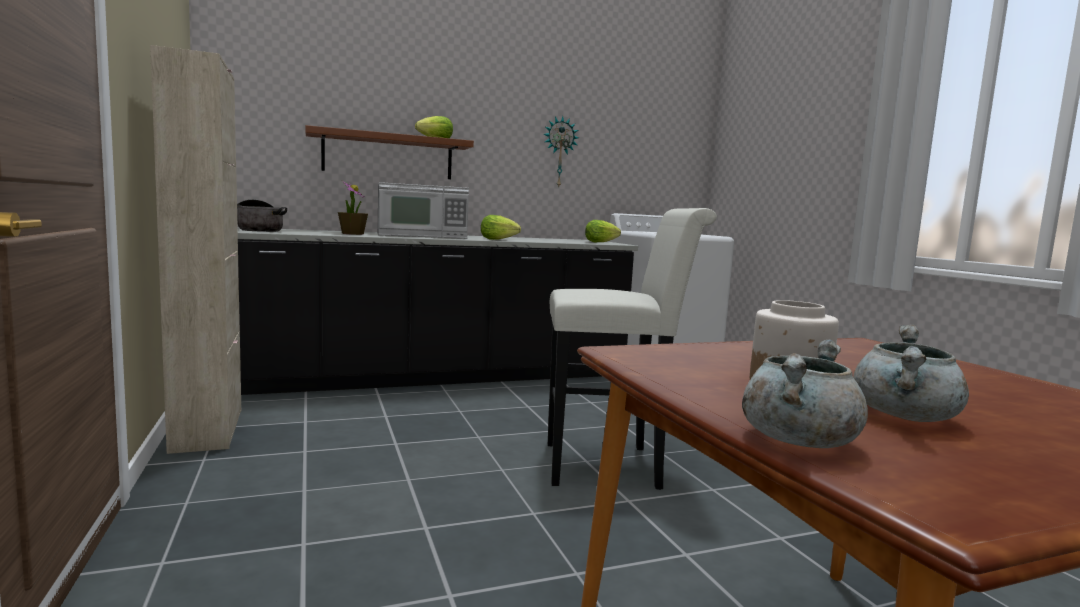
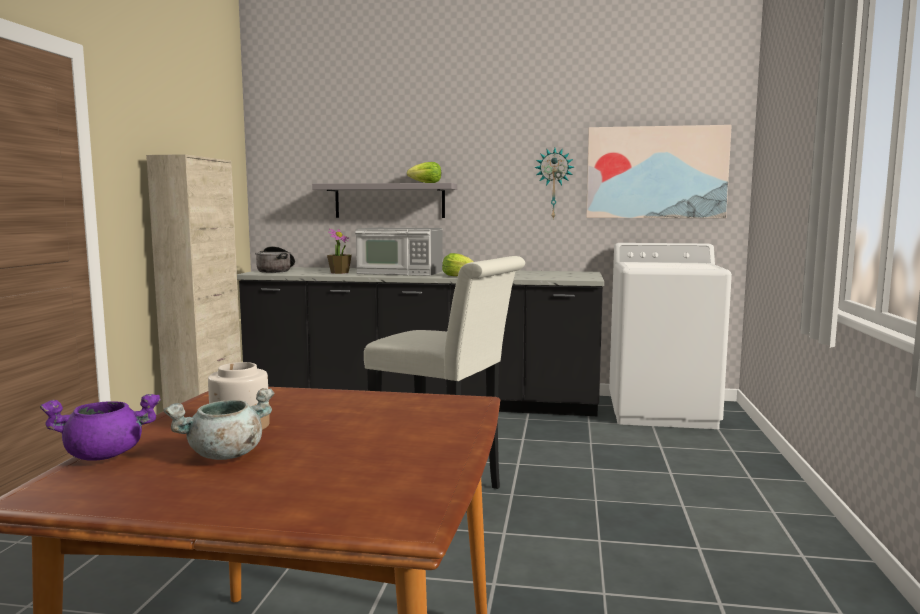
camera: 30 degrees right, 0 degrees up
brown shelf [305,125,474,179] -> grey shelf [312,183,457,218]
lettuce [585,220,621,243] -> none
grey cooking pot [742,340,868,448] -> purple cooking pot [40,394,161,461]
none -> picture [586,125,732,218]

